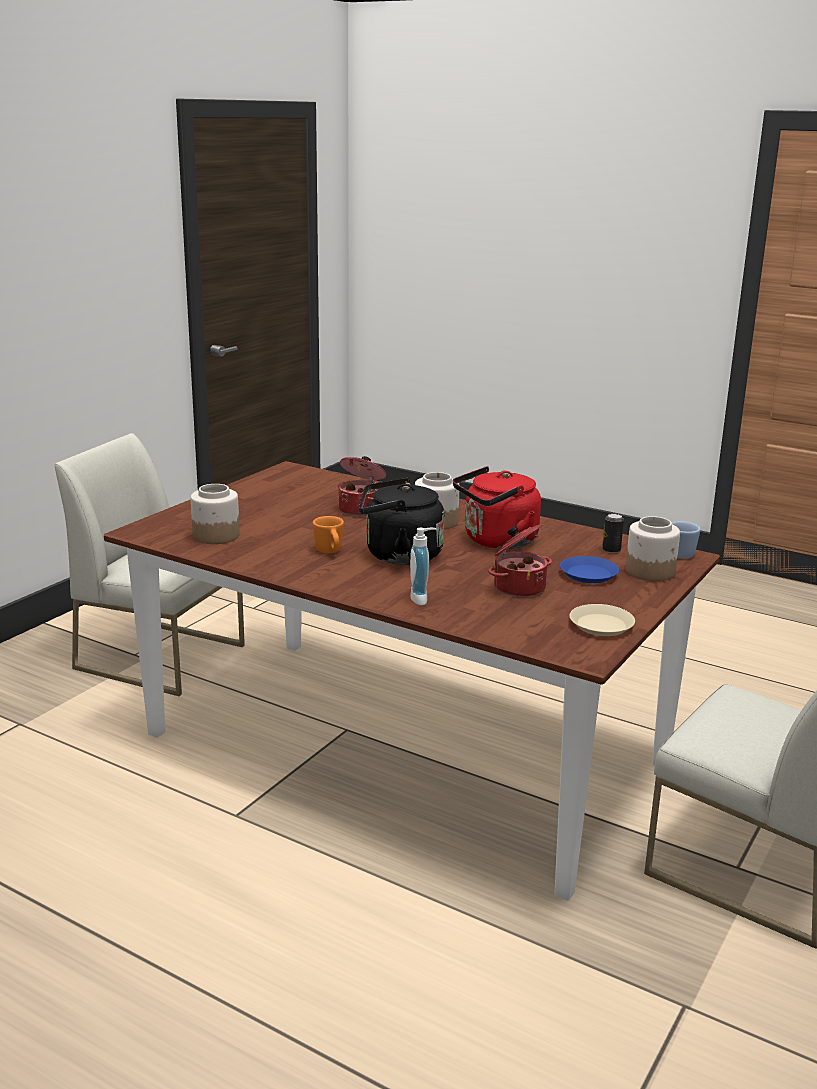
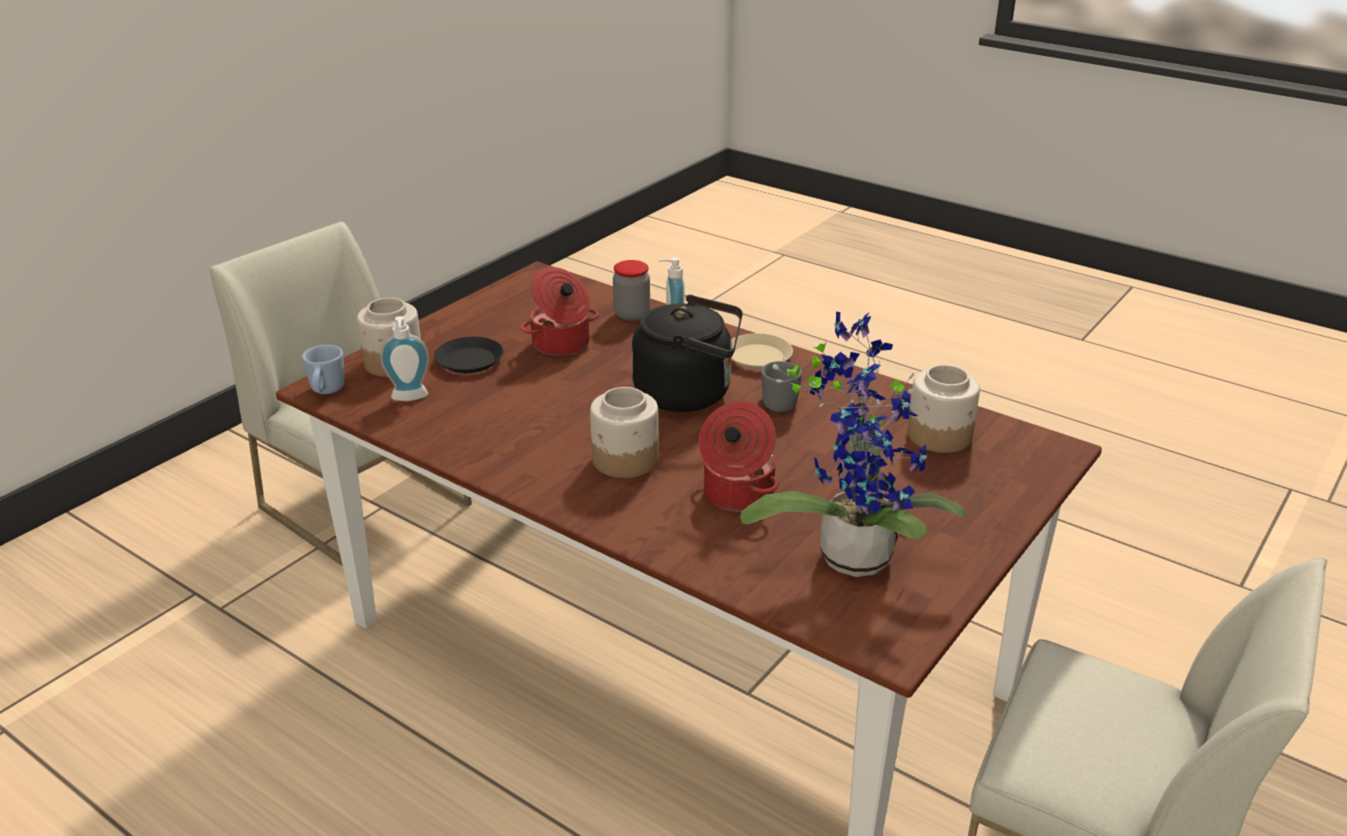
camera: 175 degrees left, 10 degrees up
orange mug [313,516,344,553] -> grey mug [761,361,802,412]
red kettle [453,466,541,549] -> none
blue plate [560,556,619,583] -> black plate [434,337,503,373]
beige plate [569,604,635,636] -> beige plate moved to [731,333,793,370]
can [602,513,624,553] -> soap dispenser [380,316,429,401]
none -> jar [613,260,650,321]
none -> potted plant [740,312,966,577]

